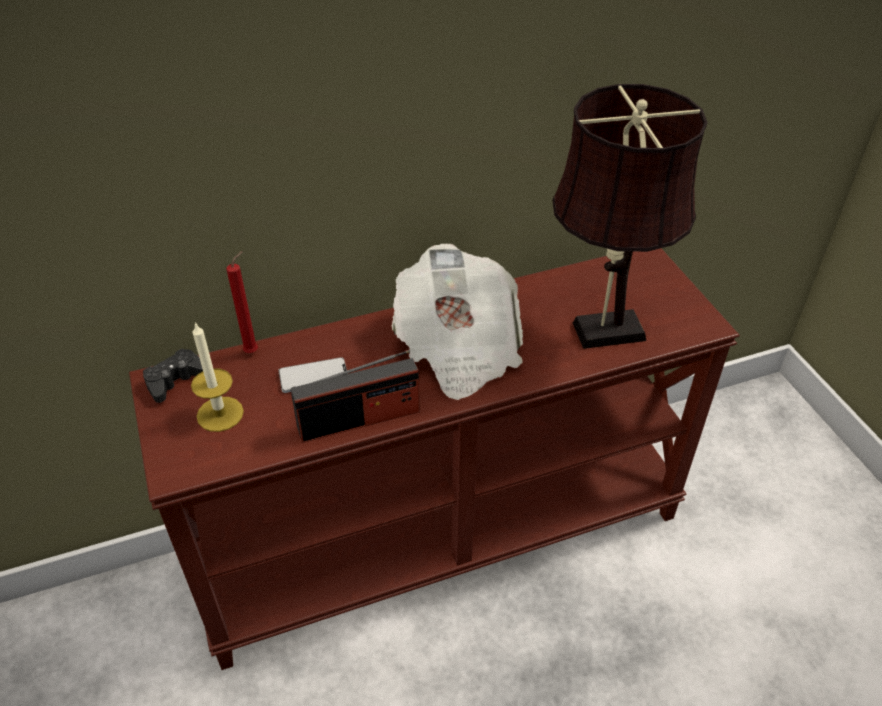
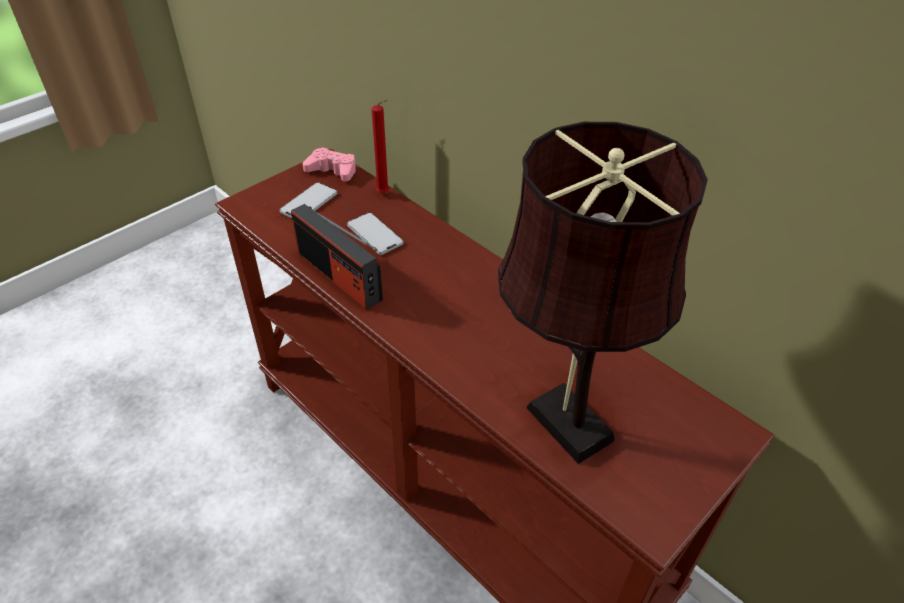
camera: 65 degrees right, 0 degrees up
black game controller [143,349,203,403] -> pink game controller [303,147,356,181]
candle [191,322,244,432] -> phone [280,182,337,218]
newspaper [391,244,523,400] -> none

